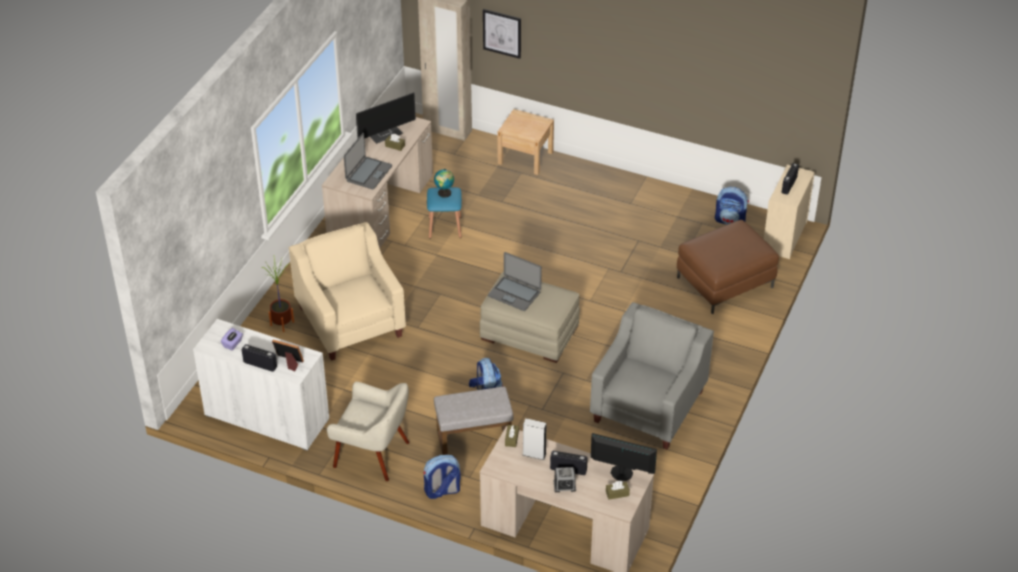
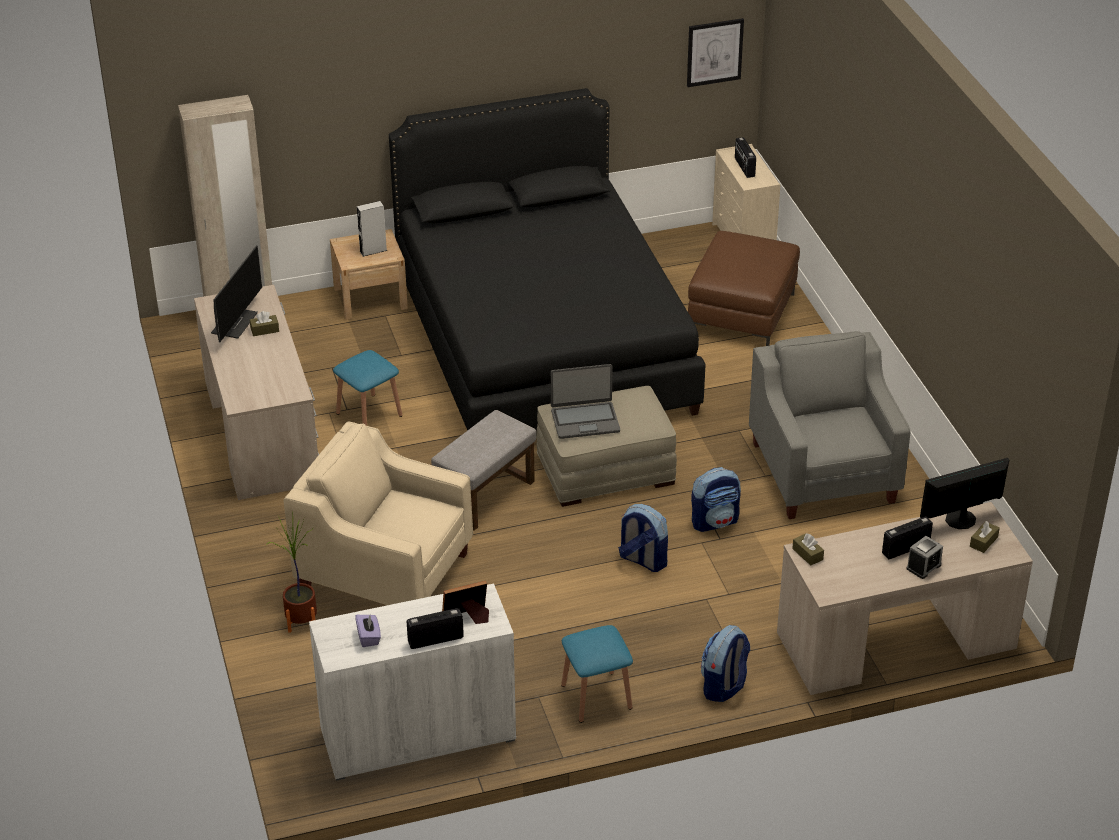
camera: 40 degrees left, 5 degrees down
beige armchair [327,382,410,481] -> blue stool [561,625,633,723]
laptop [344,133,392,190] -> none
globe [434,169,454,198] -> none
grey ottoman [434,386,513,455] -> grey ottoman moved to [431,410,536,531]
picture [483,9,521,59] -> picture moved to [687,18,744,87]
grey speaker [523,418,547,460] -> grey speaker moved to [357,201,387,257]
backpack [715,187,749,225] -> backpack moved to [691,467,741,532]
none -> black bed [389,88,706,433]

